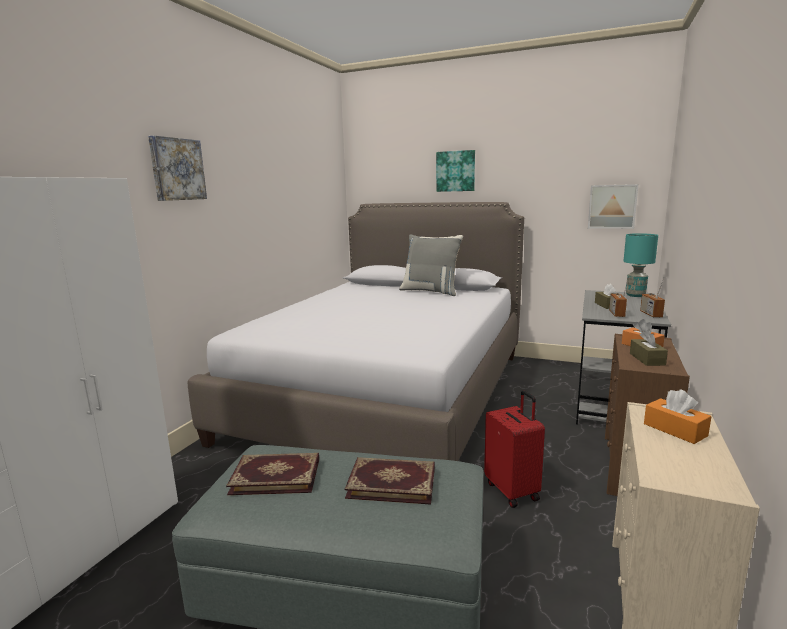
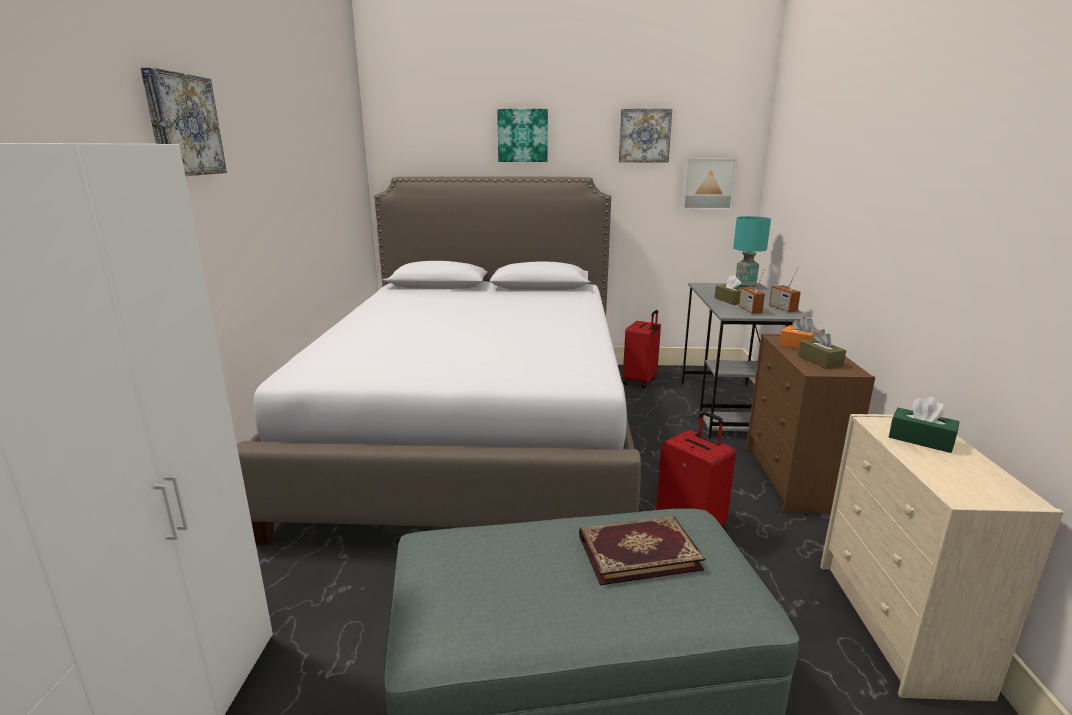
camera: 20 degrees left, 5 degrees up
book [226,453,319,495] -> none
grey pillow [399,234,463,296] -> none
orange tissue box [644,389,711,444] -> green tissue box [889,397,959,453]
none -> picture [619,109,672,163]
none -> red suitcase [623,310,661,388]

